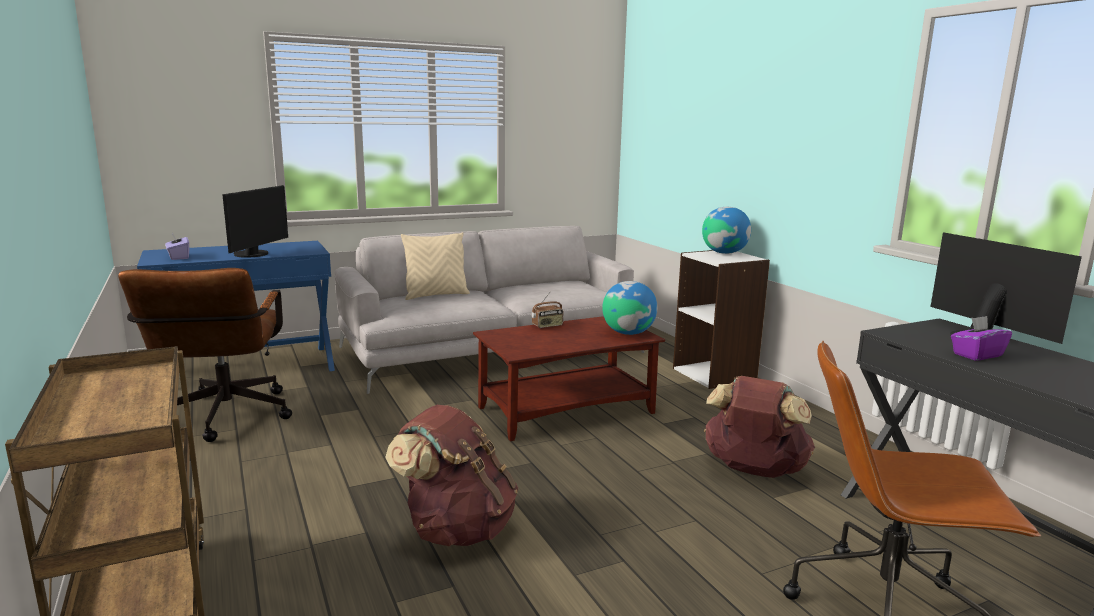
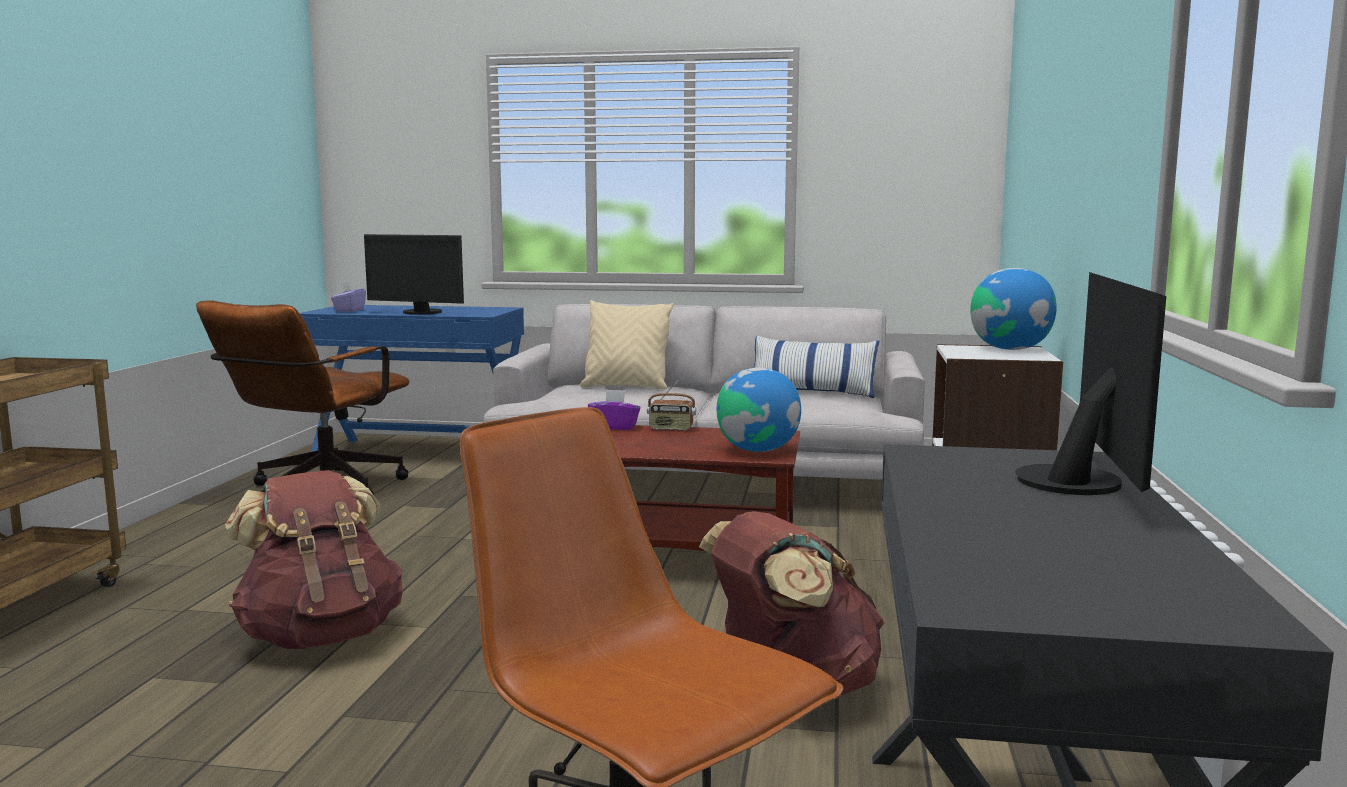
camera: 35 degrees right, 5 degrees down
monitor [222,185,288,258] -> monitor turned 60 degrees clockwise [364,234,464,315]
purple tissue box [951,316,1012,361] -> purple tissue box moved to [588,389,641,430]
none -> pillow [754,336,879,398]

